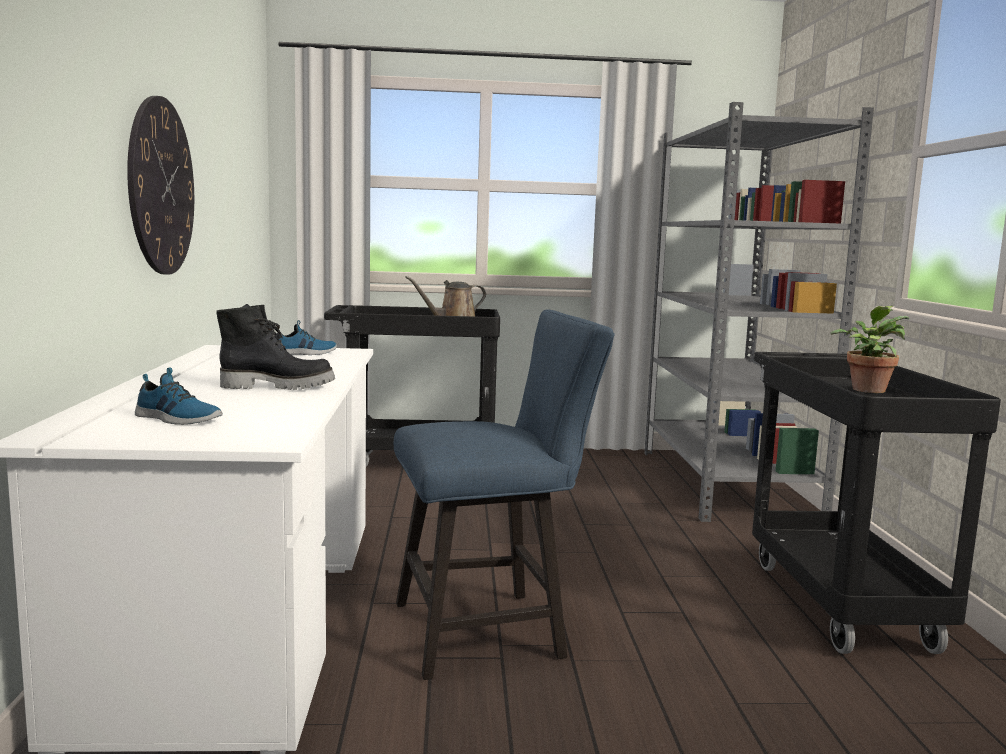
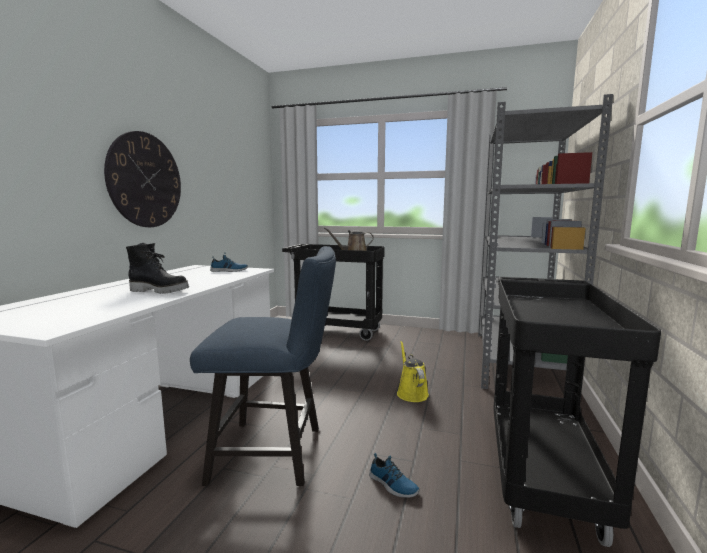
camera: 20 degrees right, 0 degrees up
shoe [135,367,223,425] -> shoe moved to [369,453,420,498]
potted plant [830,306,909,393] -> none
none -> yellow watering can [397,340,429,402]

